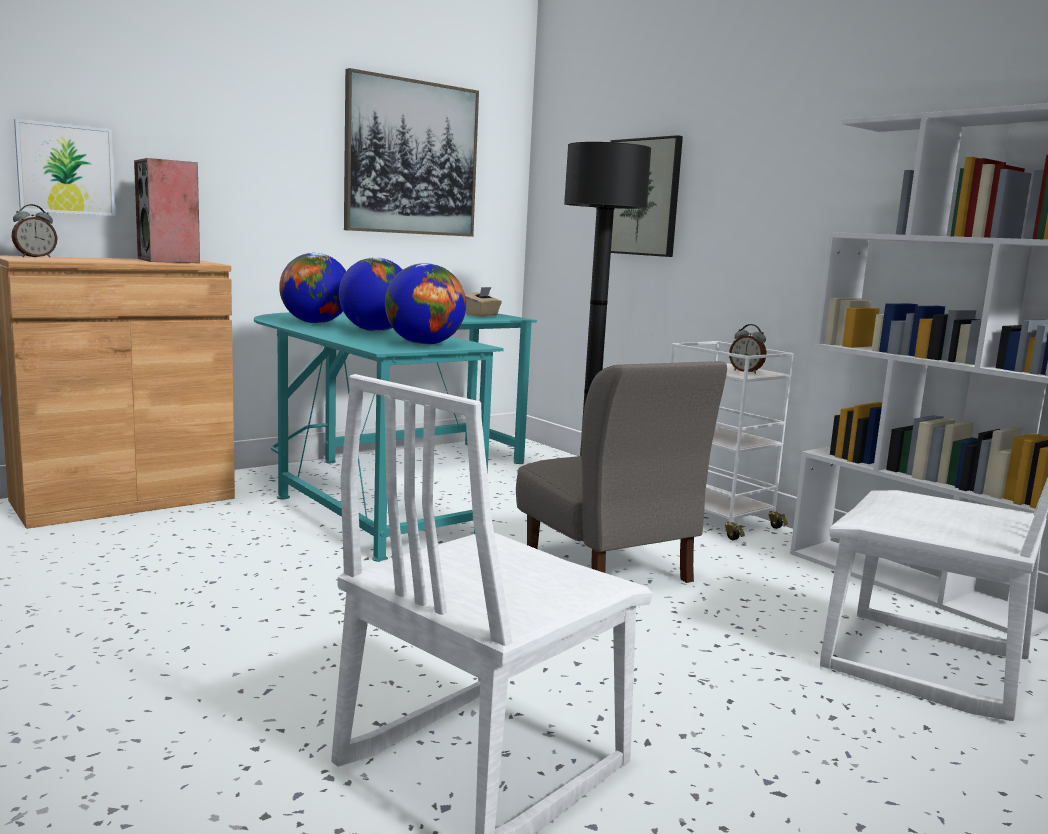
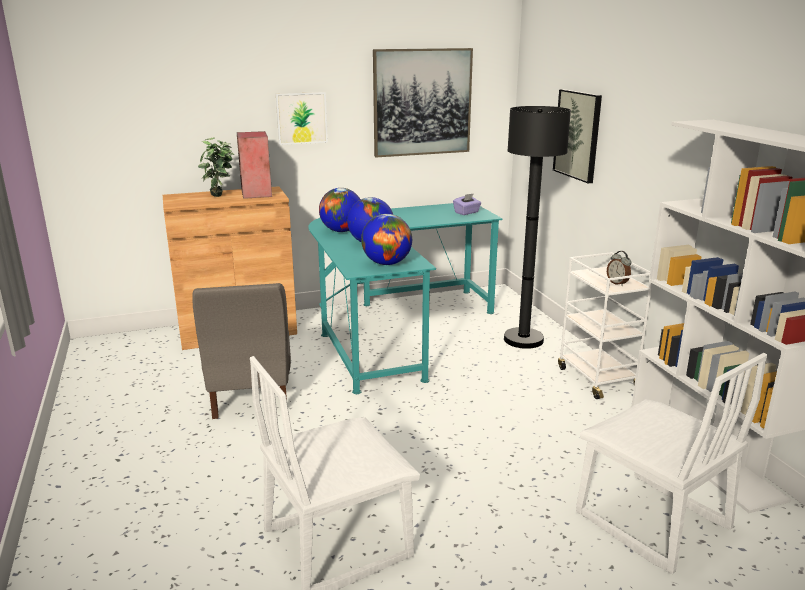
camera: 20 degrees right, 10 degrees up
alarm clock [12,204,57,258] -> none
picture [14,119,115,216] -> picture moved to [276,92,328,145]
beige tissue box [465,287,502,317] -> purple tissue box [453,193,481,215]
grey chair [516,361,727,583] -> grey chair moved to [192,283,291,419]
none -> potted plant [198,137,234,197]

